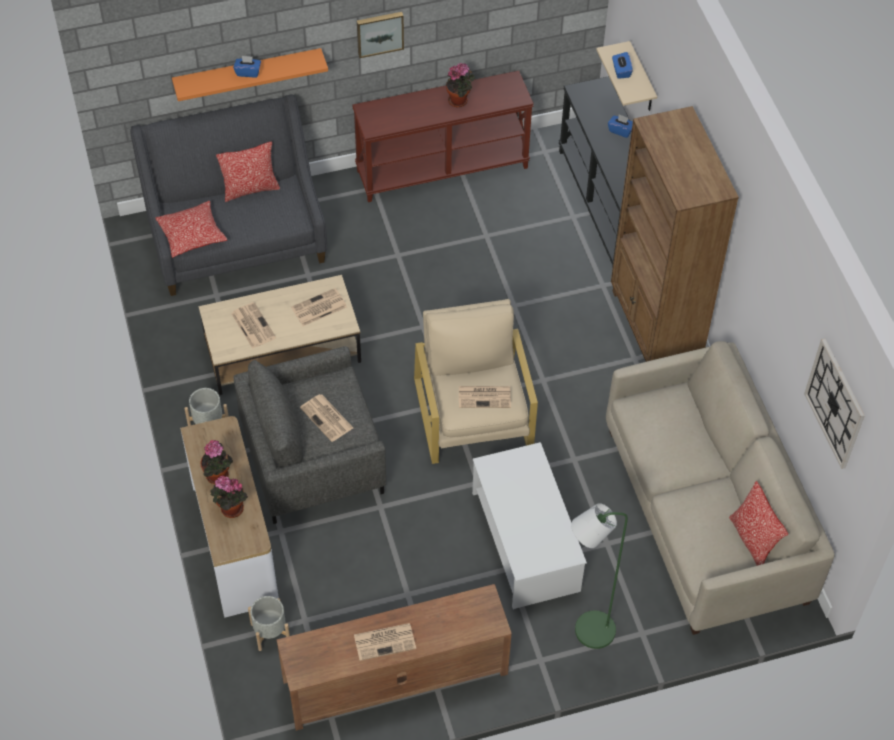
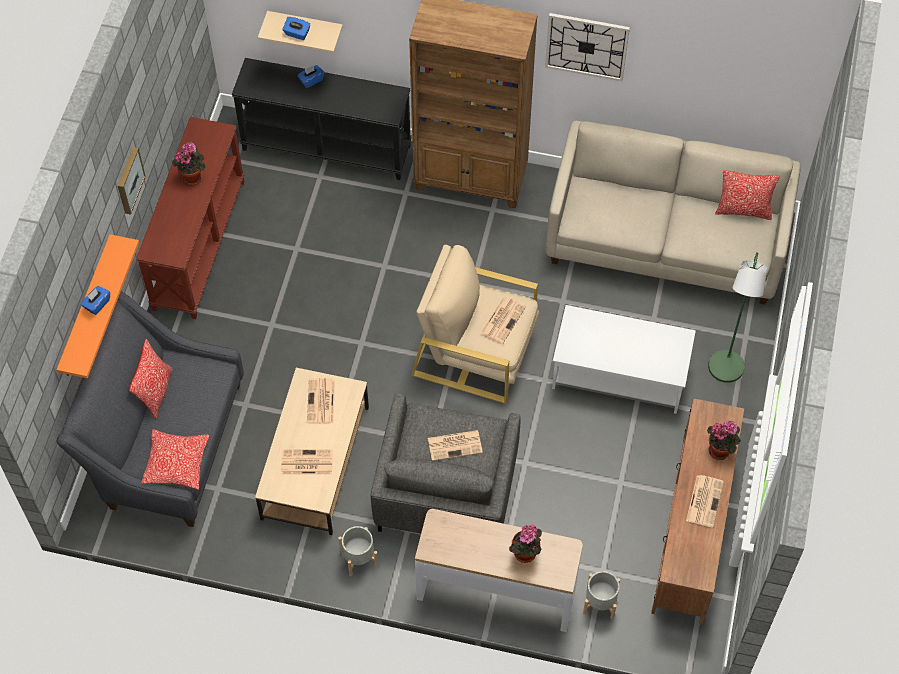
camera: 60 degrees left, 5 degrees up
potted plant [200,440,233,485] -> potted plant moved to [707,421,741,460]
wall clock [804,338,865,469] -> wall clock moved to [545,13,630,81]

